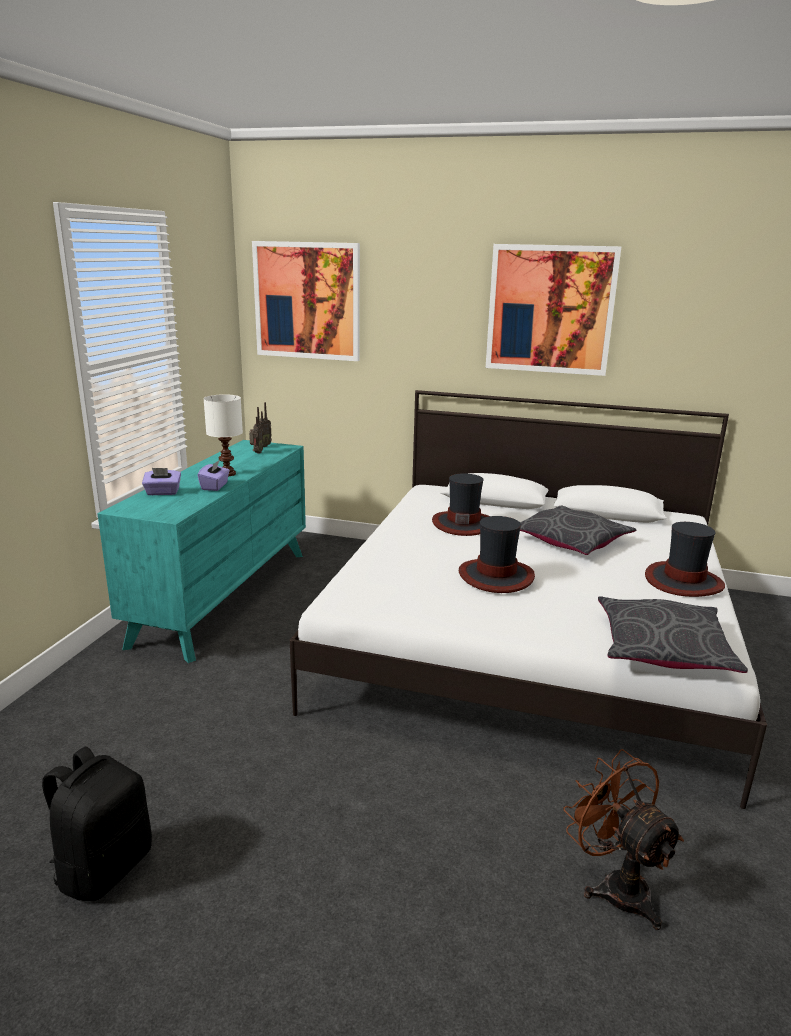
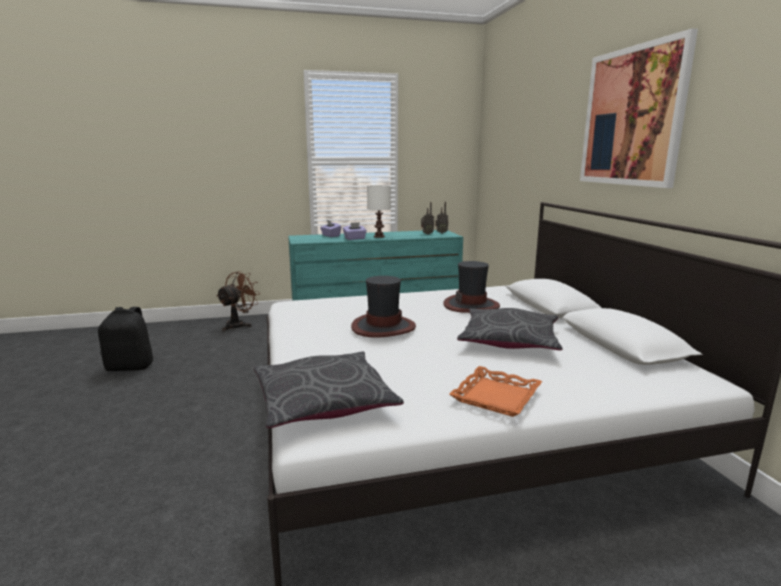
camera: 60 degrees right, 5 degrees down
picture [252,241,360,361] -> none
brown fan [564,749,684,930] -> brown fan moved to [216,271,261,332]
hat [645,522,725,597] -> orange tray [449,366,542,417]

